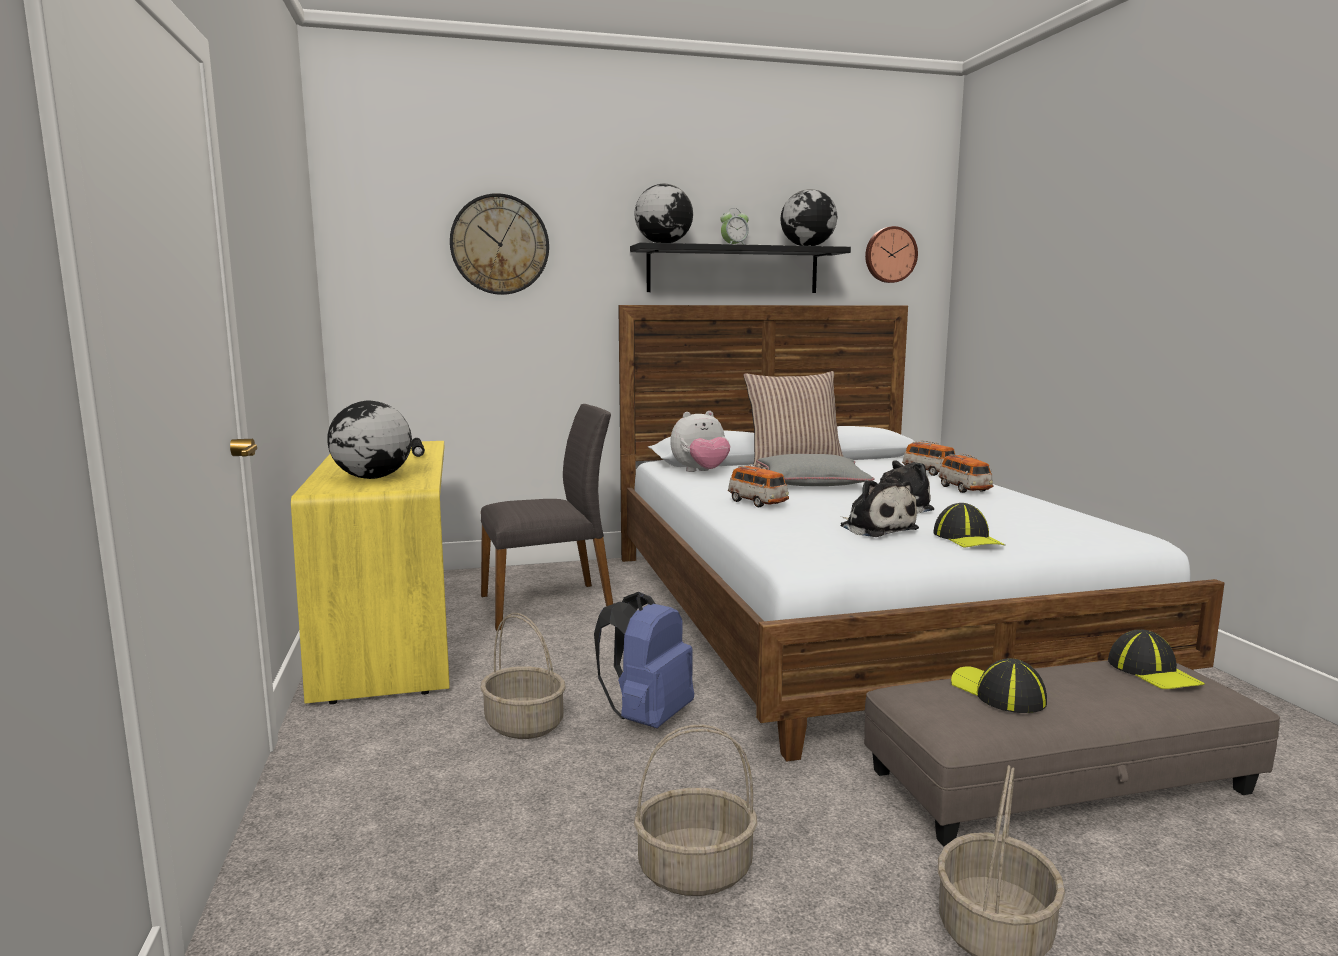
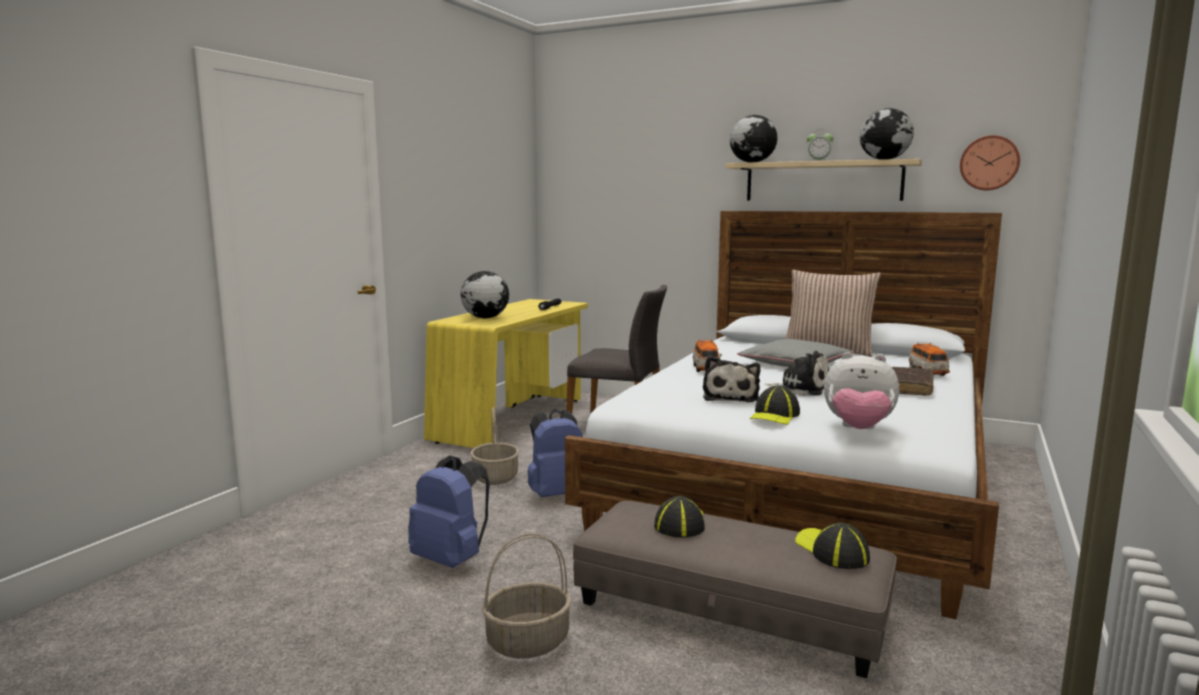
camera: 40 degrees right, 0 degrees up
wall clock [450,193,549,295] -> none
black shelf [630,242,851,293] -> beige shelf [725,159,922,201]
basket [634,725,757,896] -> blue backpack [408,456,490,568]
plush toy [670,411,730,472] -> plush toy moved to [824,352,899,429]
toy car [938,453,993,493] -> brown book [892,367,934,396]
cap [1108,629,1205,689] -> cap turned 135 degrees clockwise [795,523,870,569]

